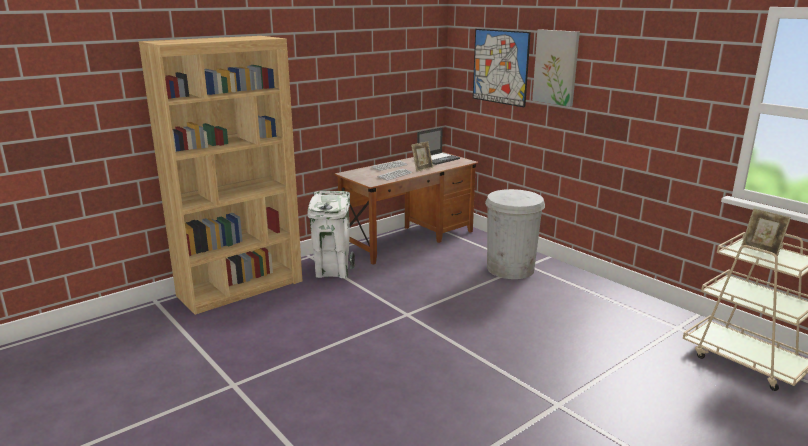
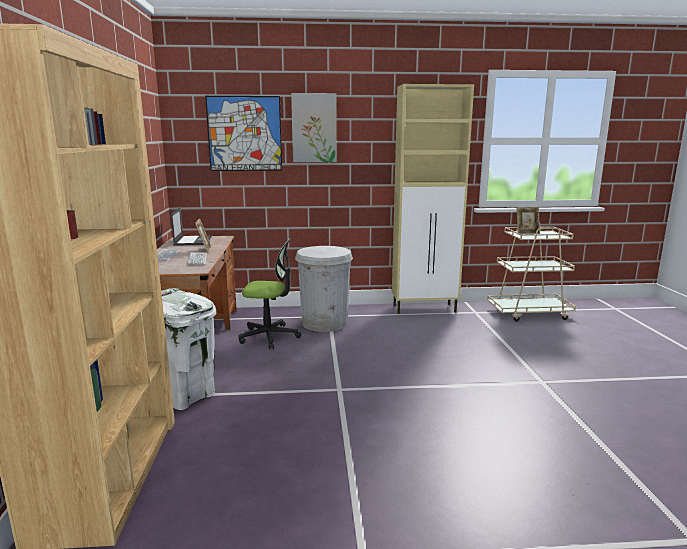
camera: 55 degrees left, 5 degrees down
none -> office chair [238,238,301,350]
none -> beige cabinet [392,84,474,314]

